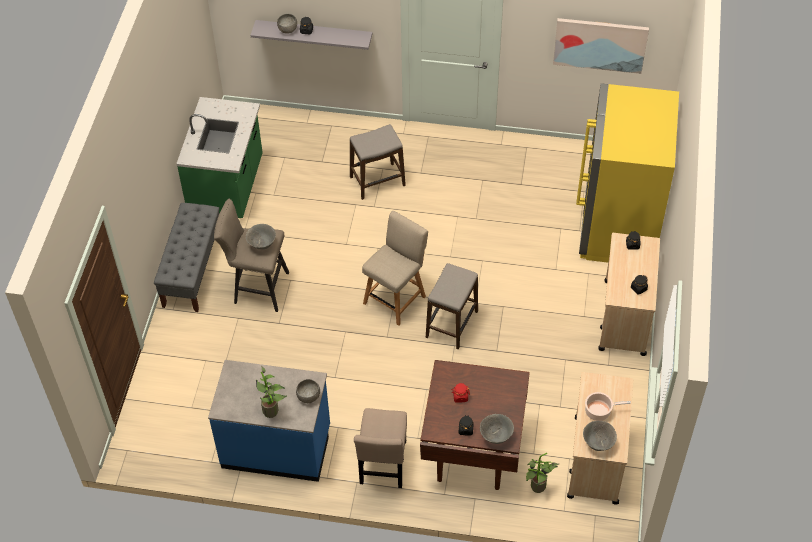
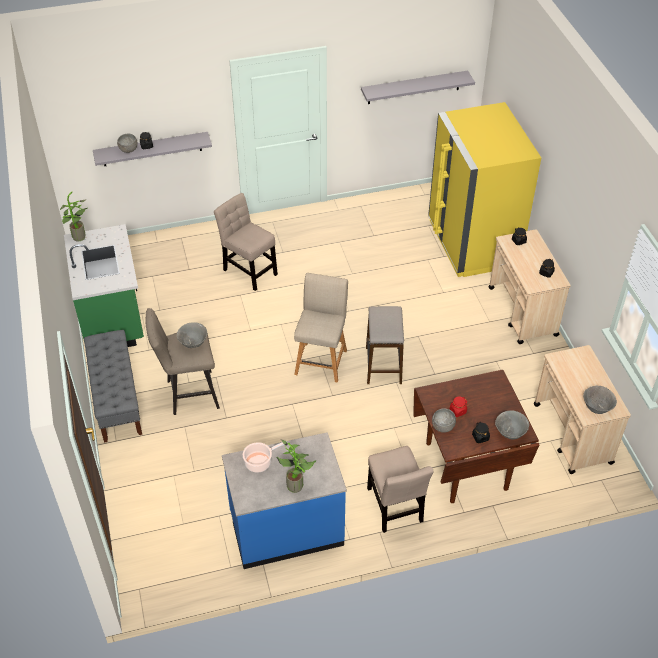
camera: 25 degrees left, 5 degrees down
grey bowl [296,379,320,403] -> grey bowl moved to [432,408,456,433]
stool [350,124,406,200] -> beige chair [214,193,278,291]
potted plant [526,453,559,493] -> potted plant moved to [59,191,87,241]
picture [553,18,649,74] -> grey shelf [361,71,475,104]
cooking pot [585,392,631,421] -> cooking pot moved to [243,441,288,473]

